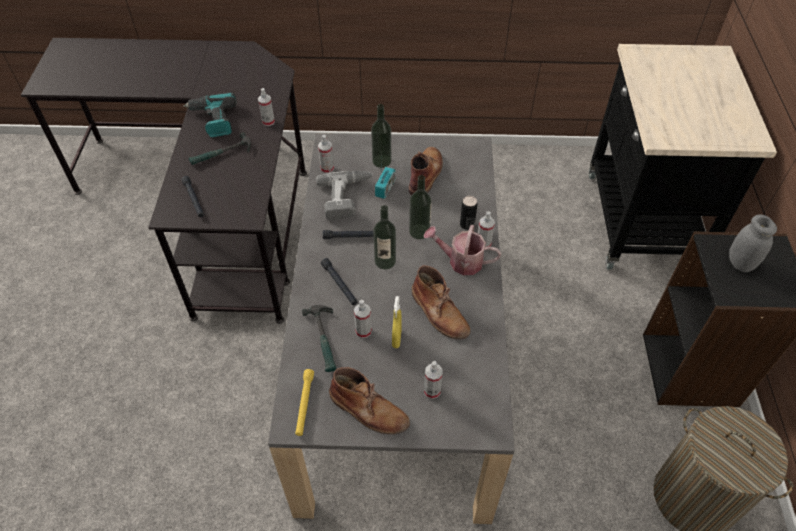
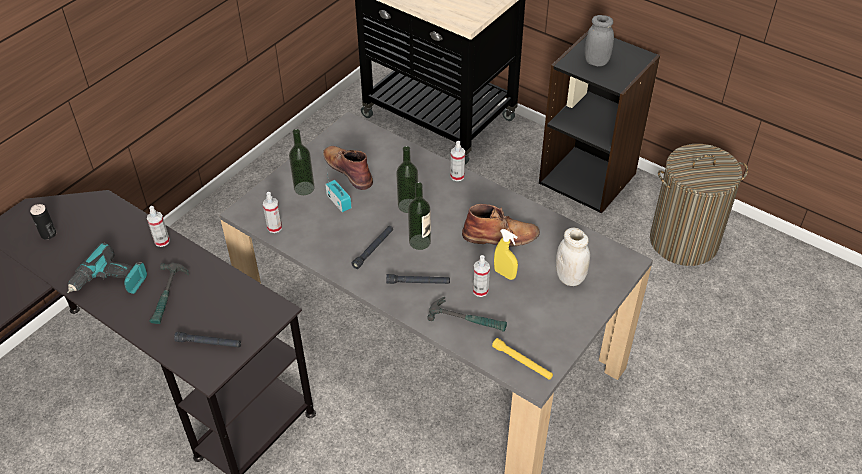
camera: 55 degrees left, 5 degrees down
power drill [316,171,374,220] -> none
brown boot [329,367,410,434] -> none
watering can [424,225,501,275] -> none
spray bottle [424,361,443,399] -> white jar [556,228,590,286]
can [460,196,477,230] -> can moved to [30,204,57,240]

